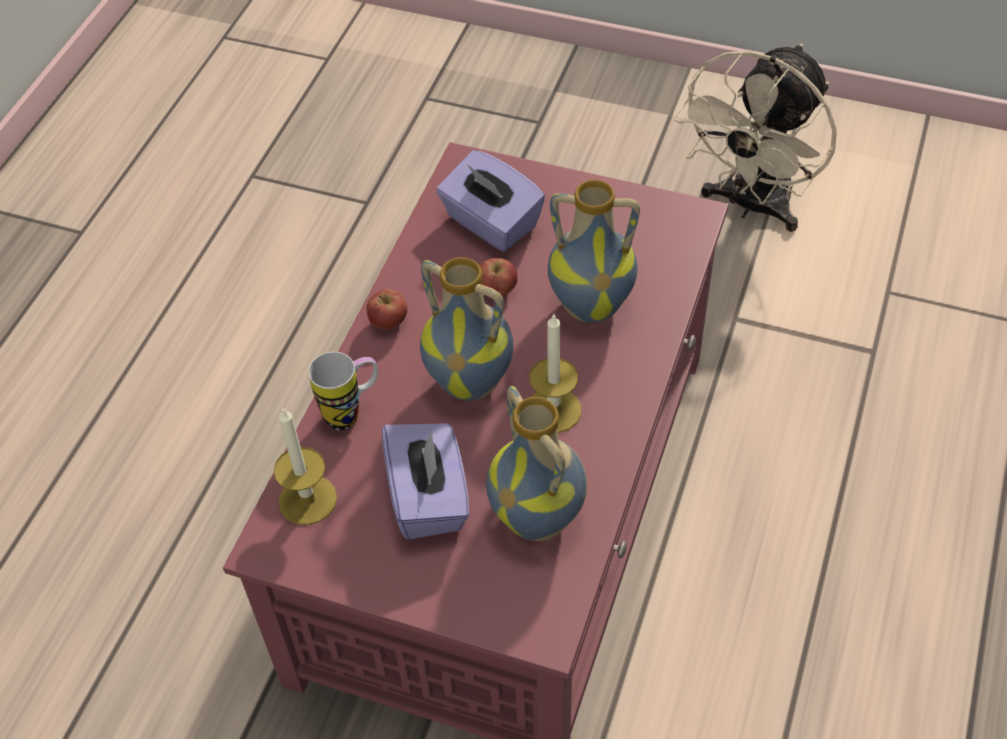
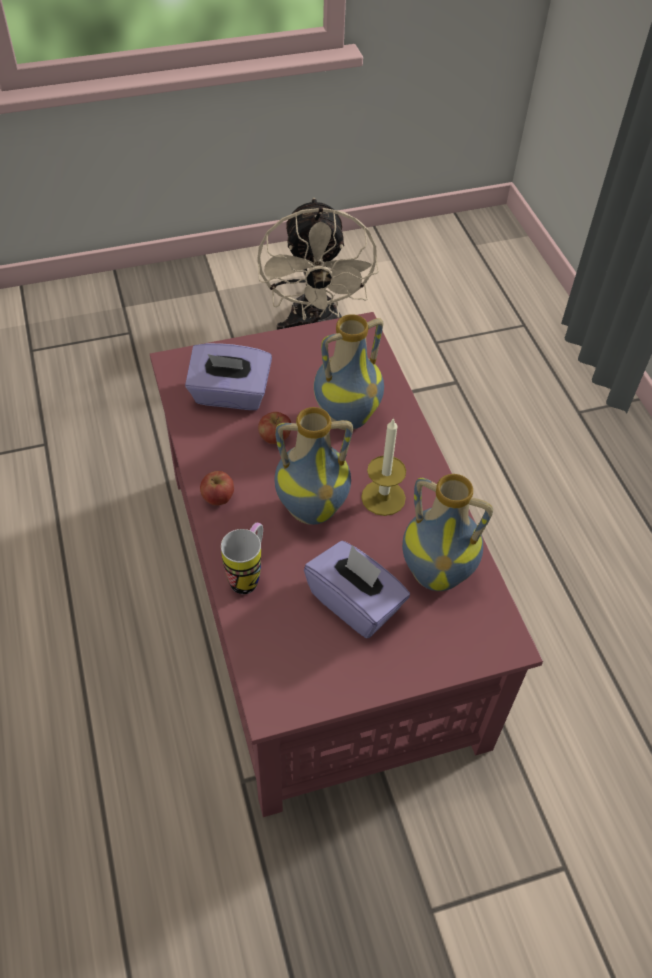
camera: 40 degrees left, 0 degrees up
candle [274,408,337,525] -> none

